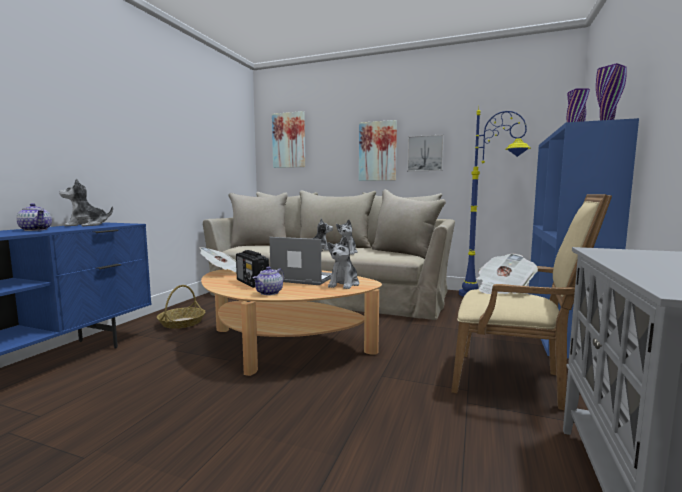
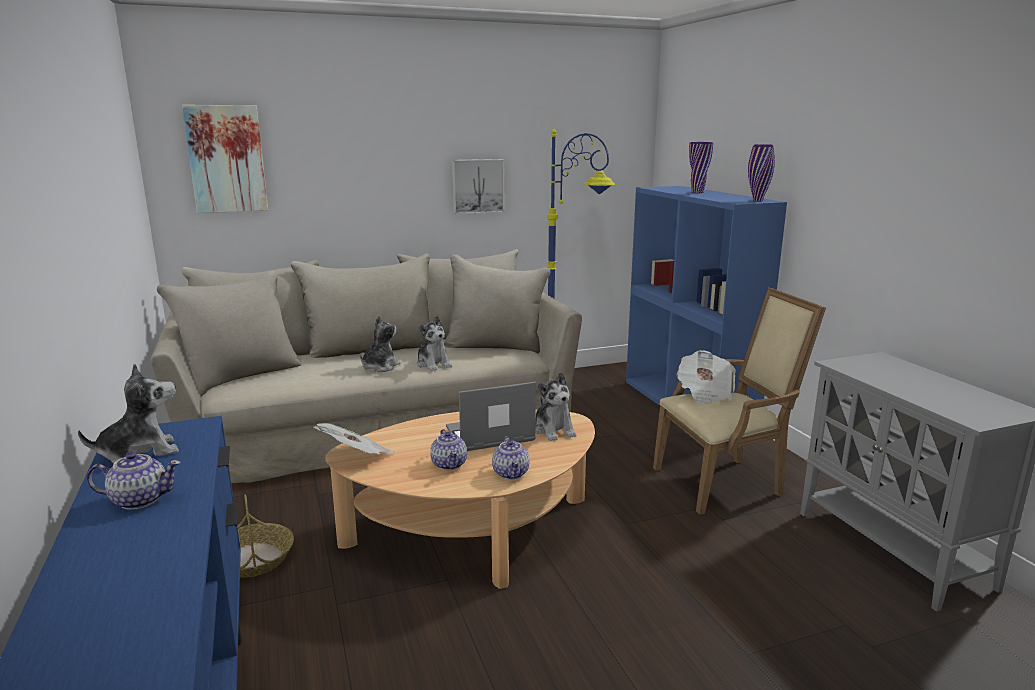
camera: 40 degrees left, 10 degrees up
plush toy [59,178,113,226] -> plush toy turned 150 degrees counterclockwise [78,363,179,464]
radio [236,250,269,288] -> teapot [430,429,467,470]
picture [359,120,397,181] -> none

